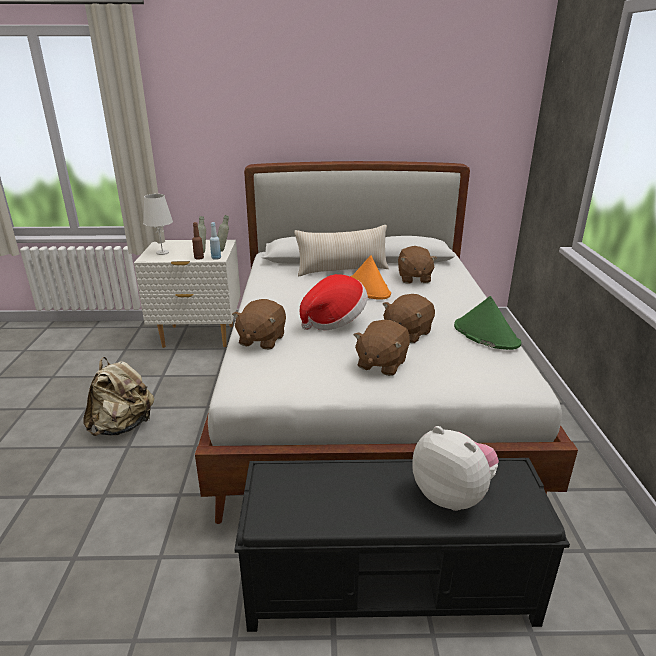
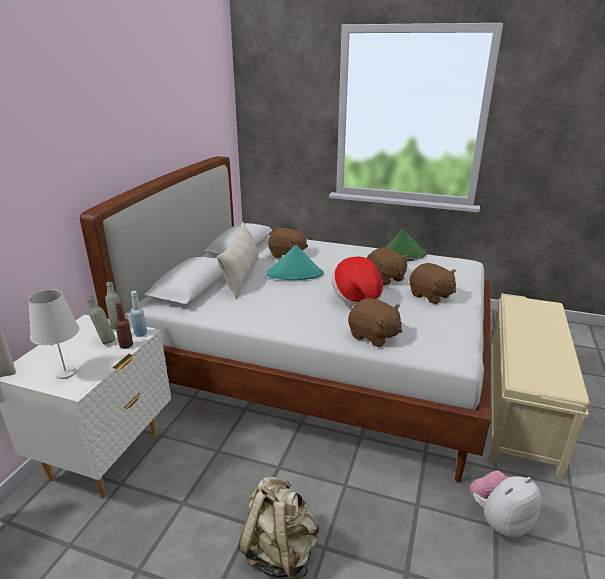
camera: 70 degrees left, 0 degrees up
black bench [234,458,570,632] -> beige bench [489,293,590,479]
orange hat [350,255,391,300] -> turquoise hat [267,244,323,280]
plush toy [412,426,499,511] -> plush toy moved to [470,471,542,537]

